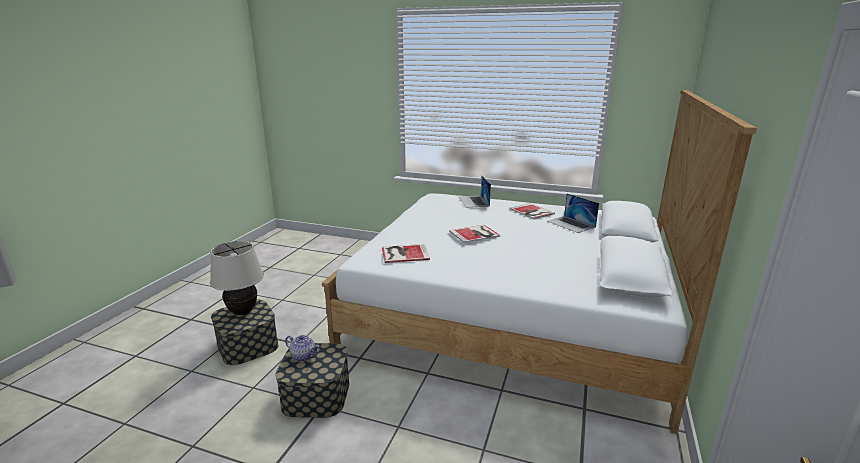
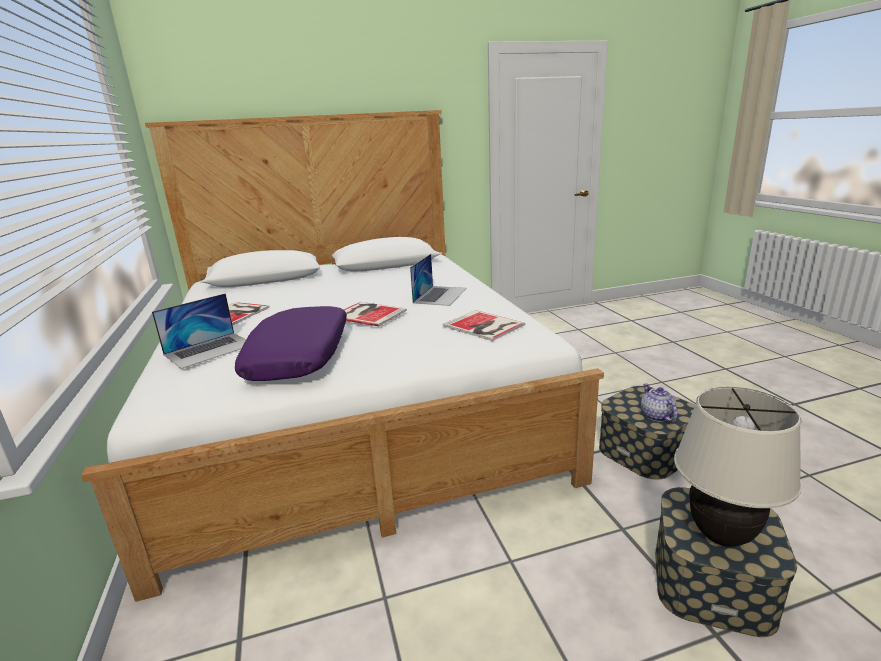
camera: 125 degrees left, 0 degrees up
laptop [547,193,599,233] -> laptop moved to [410,254,467,306]
none -> purple pillow [235,306,347,381]

